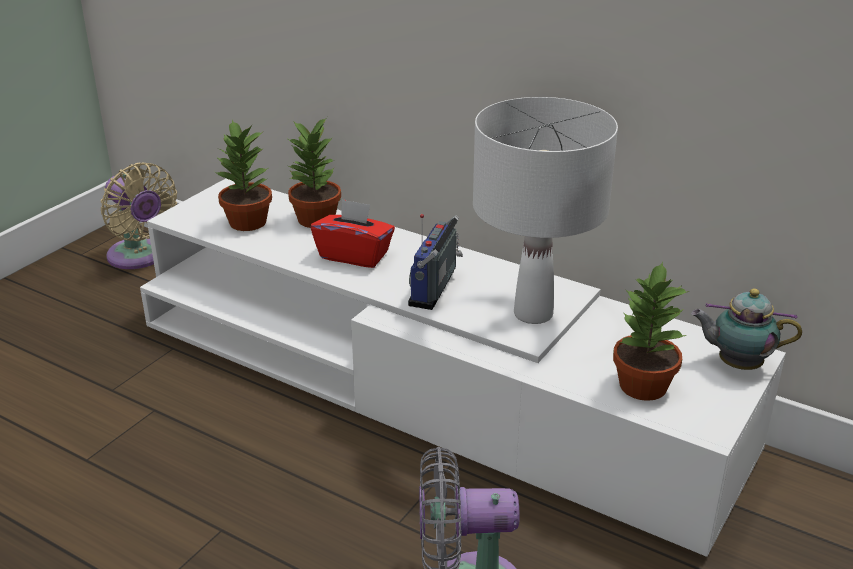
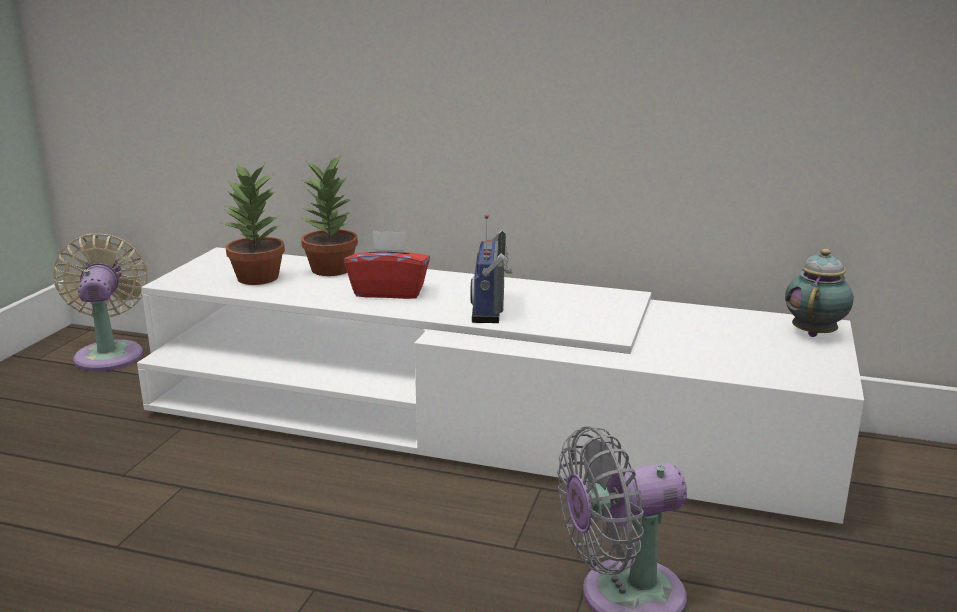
camera: 15 degrees left, 10 degrees down
beige fan [101,162,177,269] -> beige fan turned 135 degrees counterclockwise [53,233,148,371]
white table lamp [473,97,618,324] -> none
potted plant [613,261,689,401] -> none
teapot [691,289,802,370] -> teapot turned 120 degrees clockwise [785,249,853,337]

